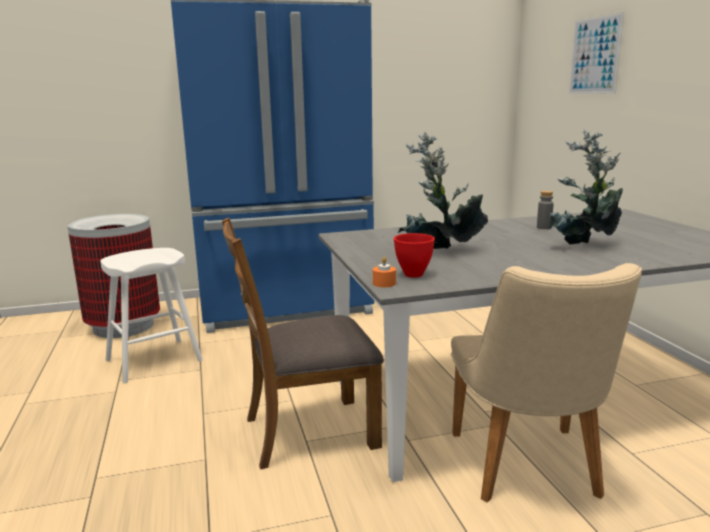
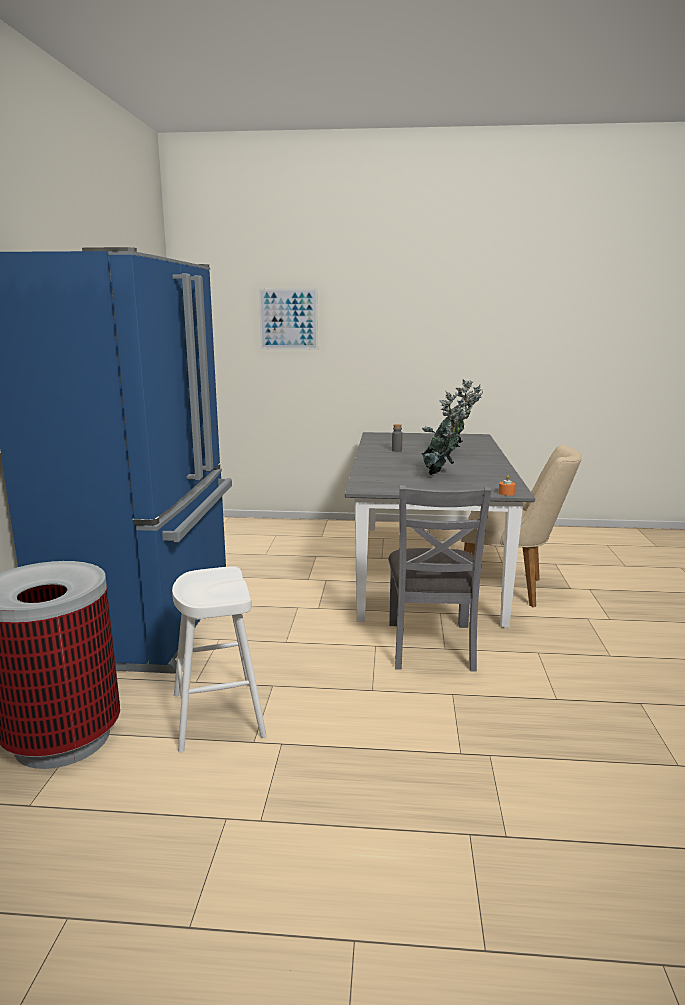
camera: 70 degrees left, 0 degrees up
brown chair [222,218,384,469] -> grey chair [388,485,491,672]
red bowl [394,233,435,278] -> none

